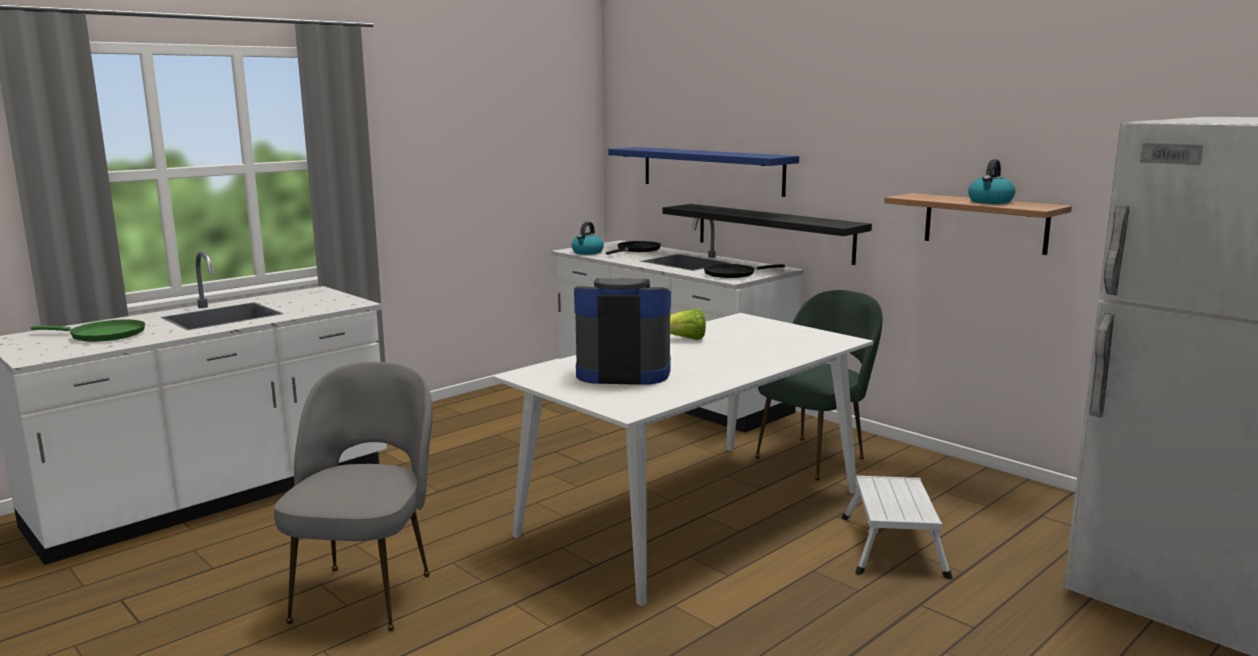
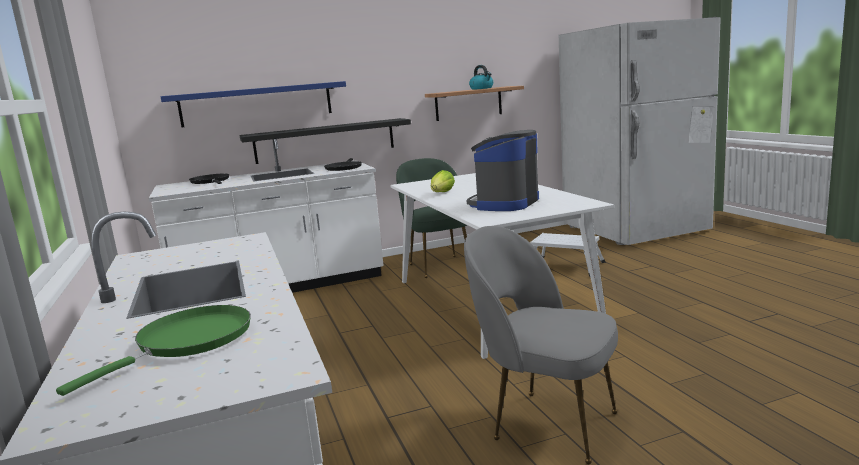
camera: 65 degrees left, 0 degrees up
kettle [571,222,604,255] -> none

